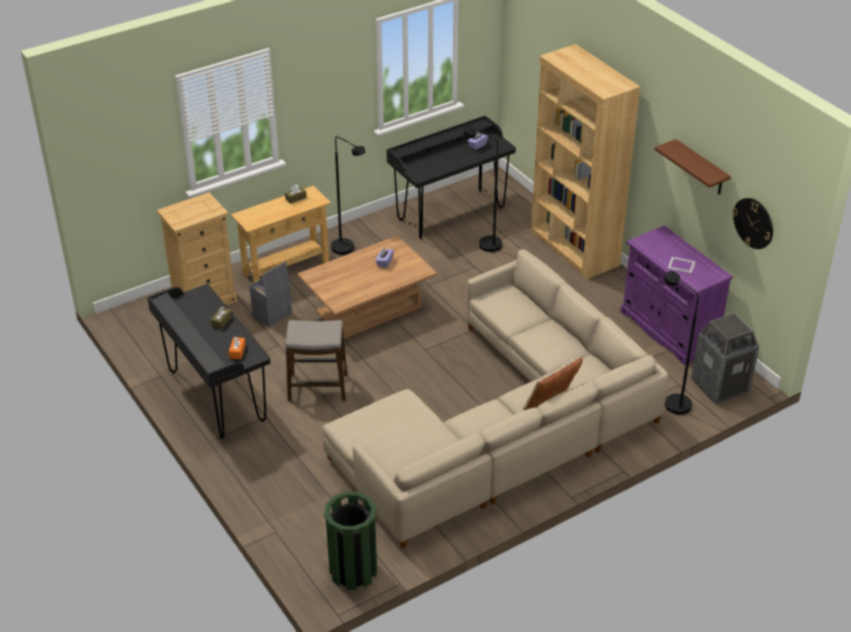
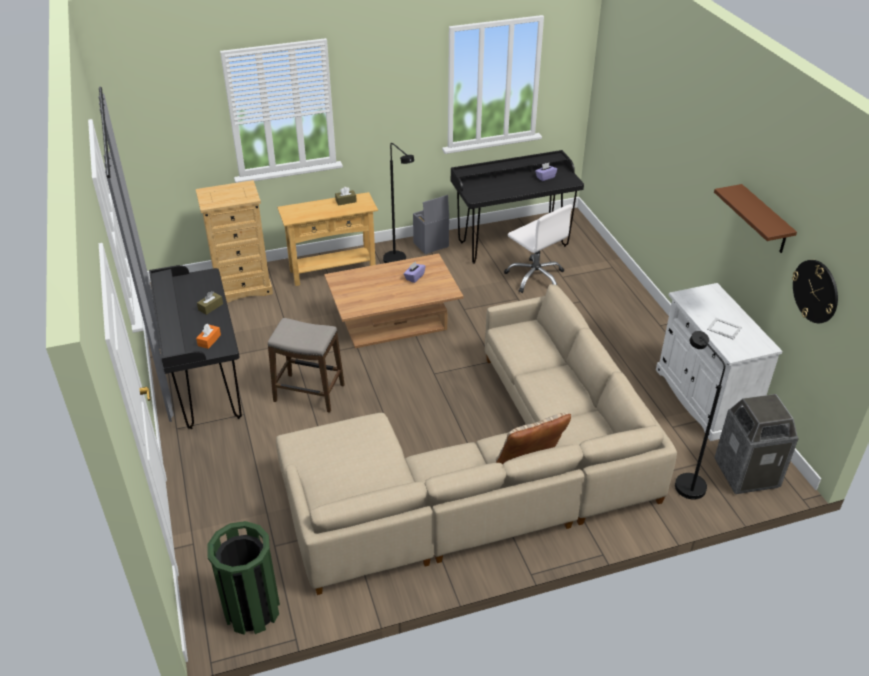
camera: 15 degrees right, 0 degrees up
grey storage box [249,262,292,327] -> grey storage box moved to [413,195,449,254]
black floor lamp [463,126,502,252] -> white office chair [504,204,572,293]
brown bookcase [531,44,640,280] -> none
purple cabinet [620,225,733,365] -> white cabinet [656,283,783,441]

